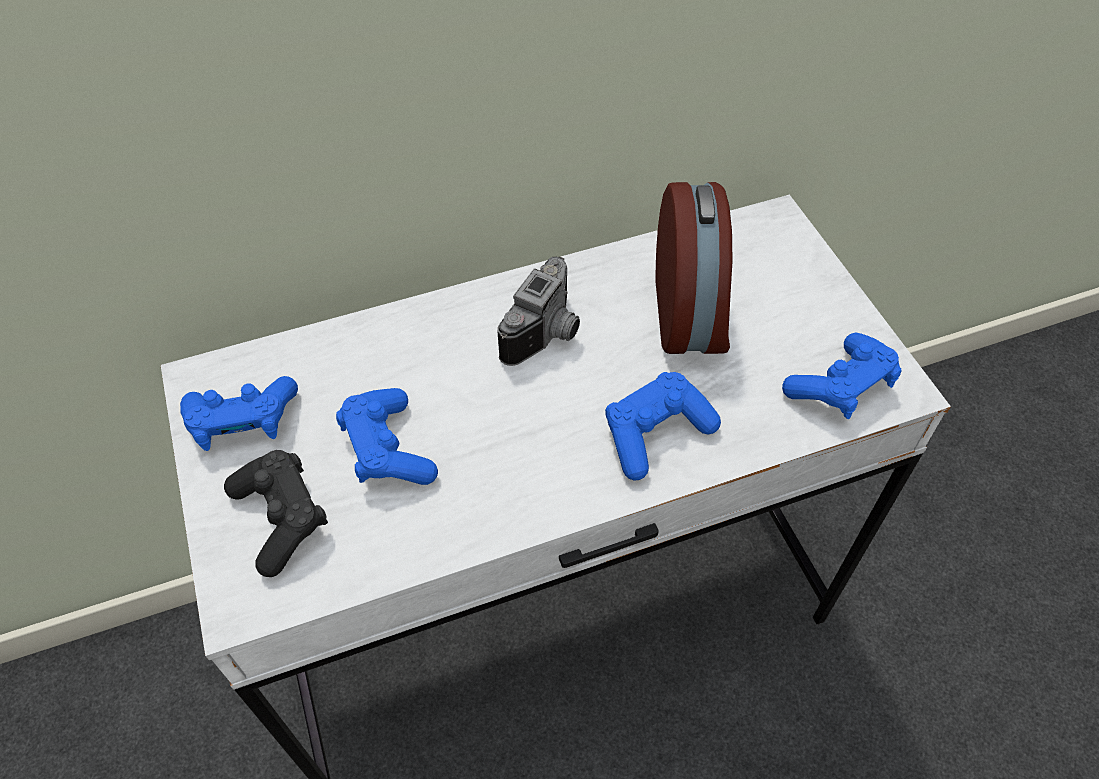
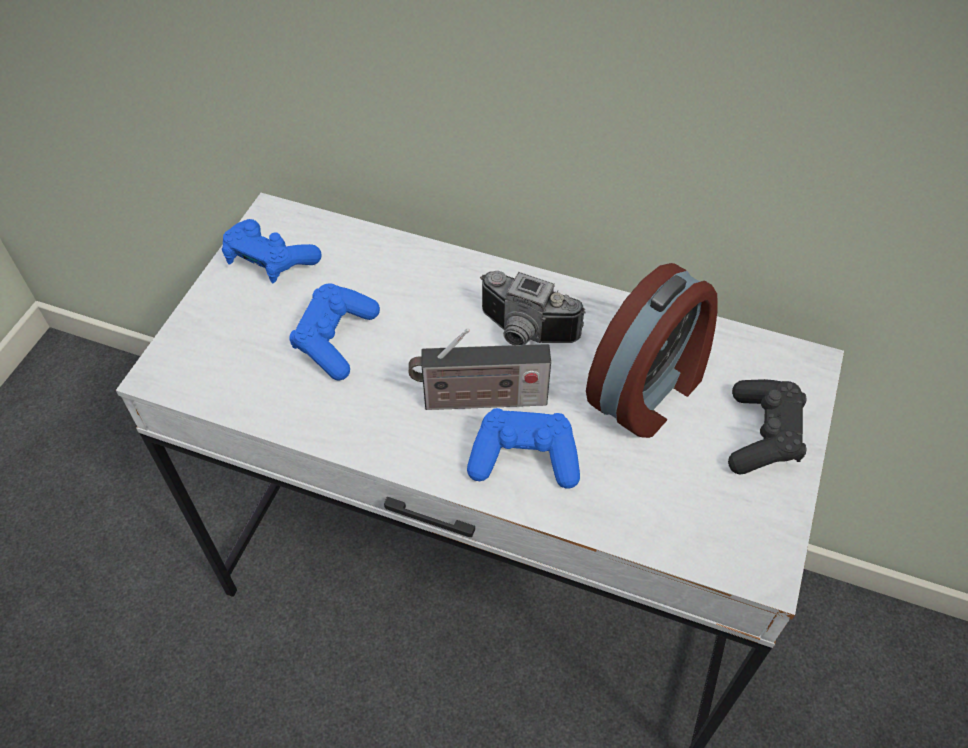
camera: 40 degrees right, 0 degrees up
black game controller [224,450,328,577] -> black game controller moved to [728,379,807,474]
camera [497,257,580,366] -> camera turned 45 degrees clockwise [480,271,586,345]
blue game controller [782,332,902,419] -> none
none -> radio [408,328,551,410]

